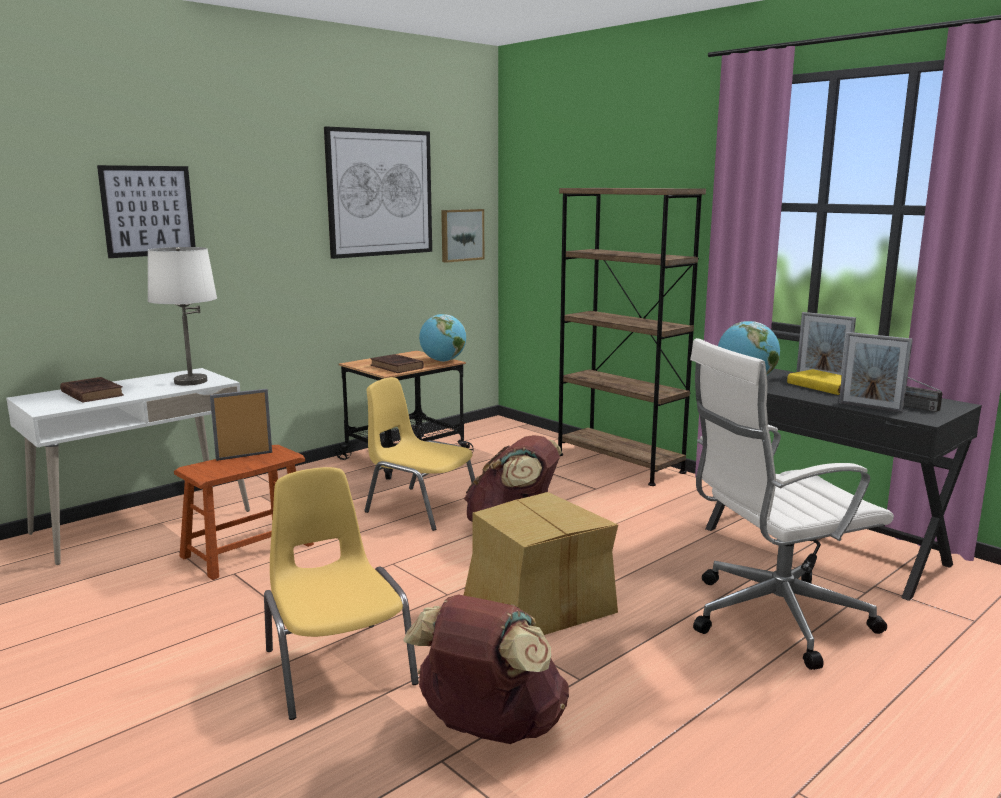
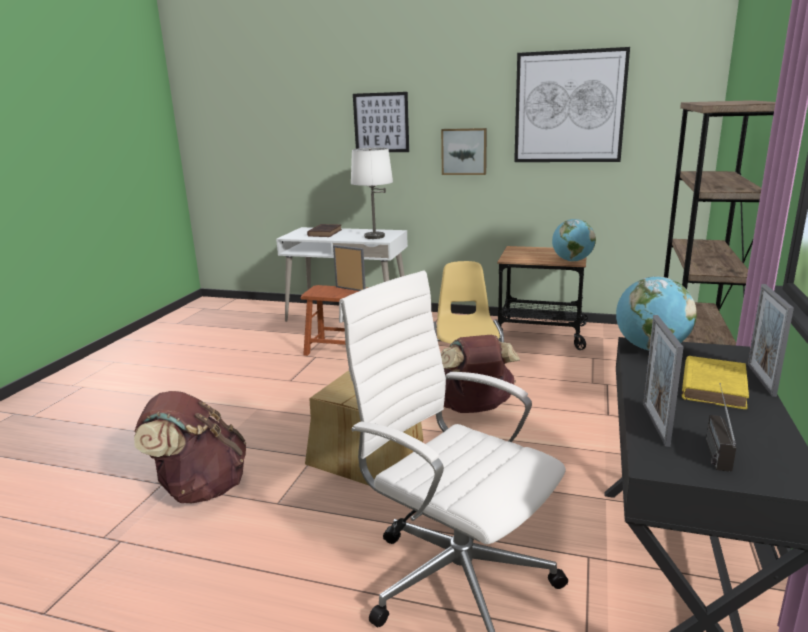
camera: 60 degrees right, 5 degrees up
yellow chair [264,467,419,720] -> none
brown book [370,354,424,373] -> none
picture [441,209,484,263] -> picture moved to [441,128,487,175]

